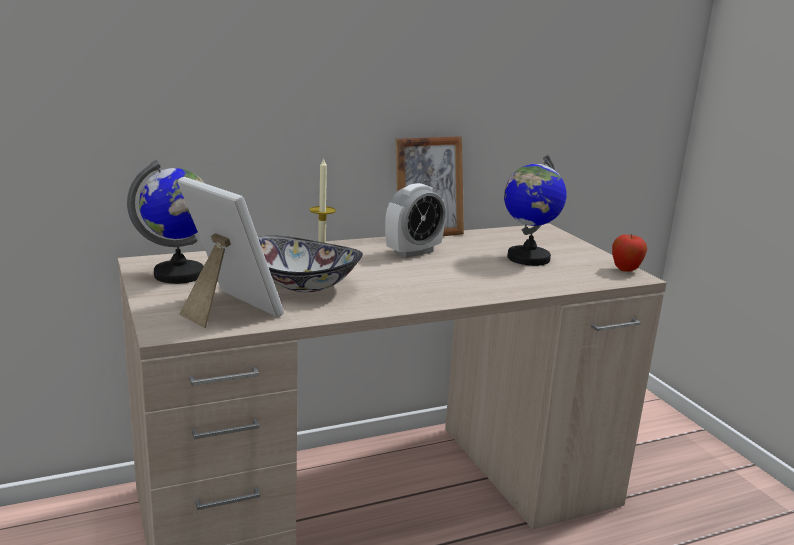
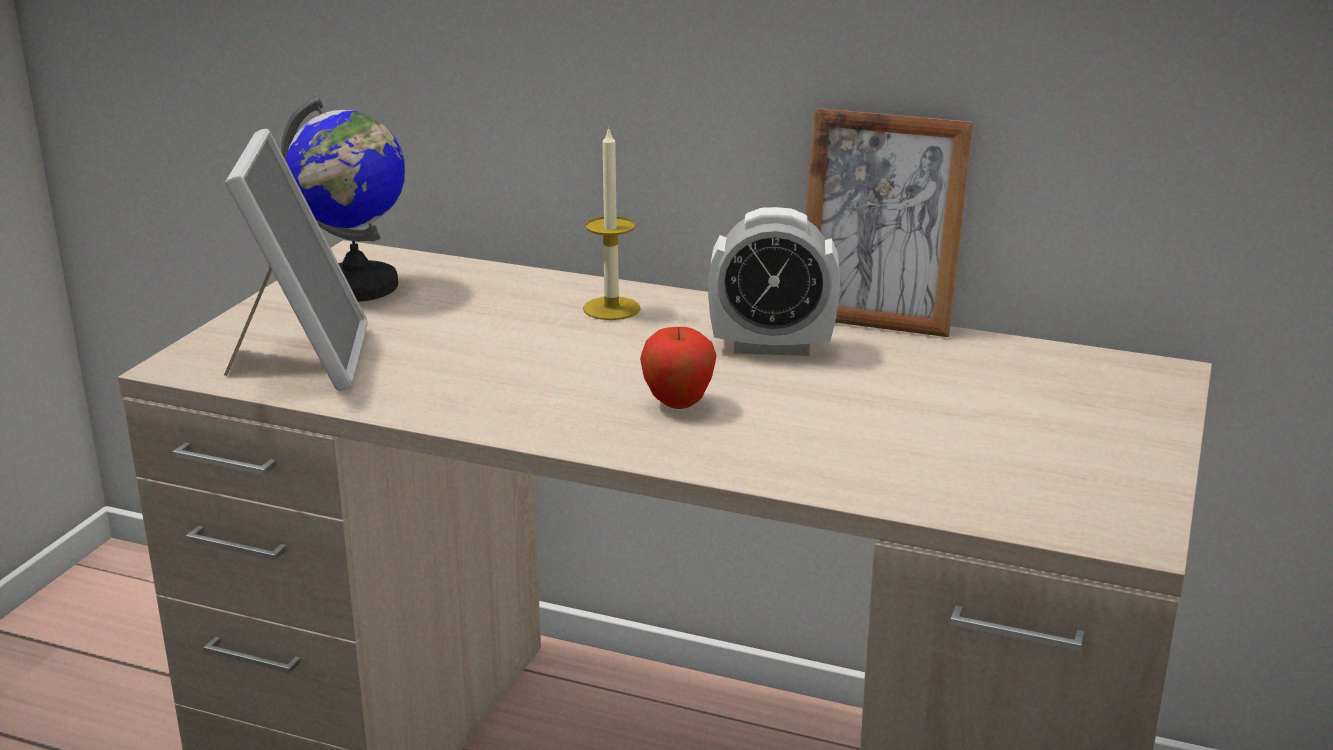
camera: 45 degrees right, 5 degrees up
bowl [258,235,363,292] -> none
globe [504,155,566,266] -> none
apple [612,234,647,272] -> apple moved to [640,327,716,409]

